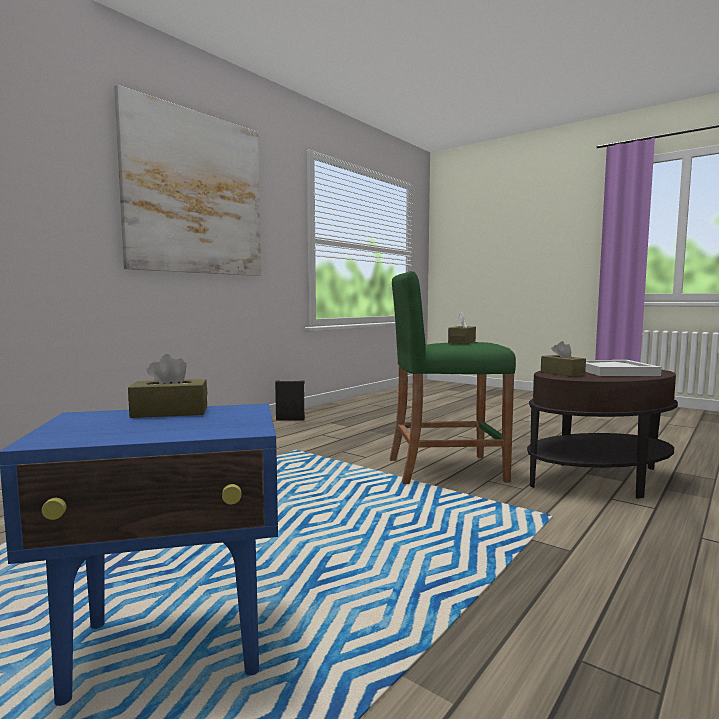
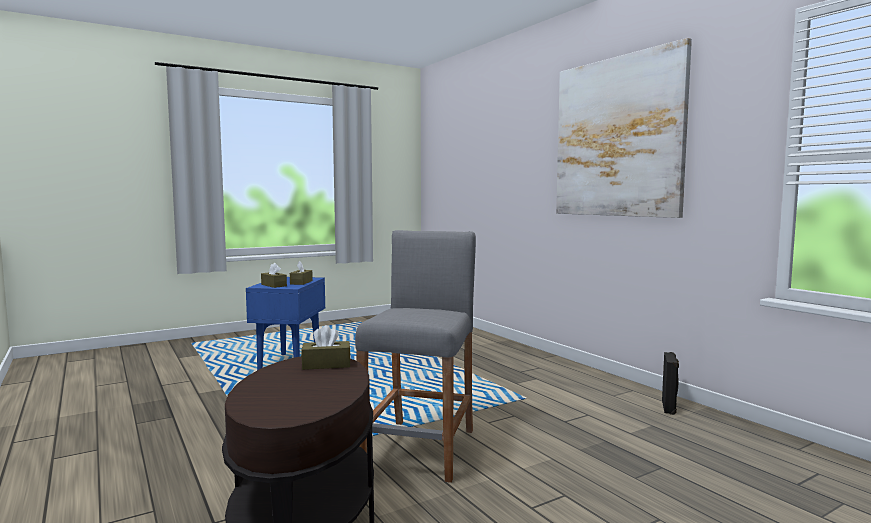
camera: 110 degrees right, 0 degrees up
green stool [390,271,516,484] -> grey stool [355,230,476,483]
brown tissue box [448,312,476,344] -> brown tissue box moved to [261,263,287,288]
white tray [585,360,662,376] -> none

